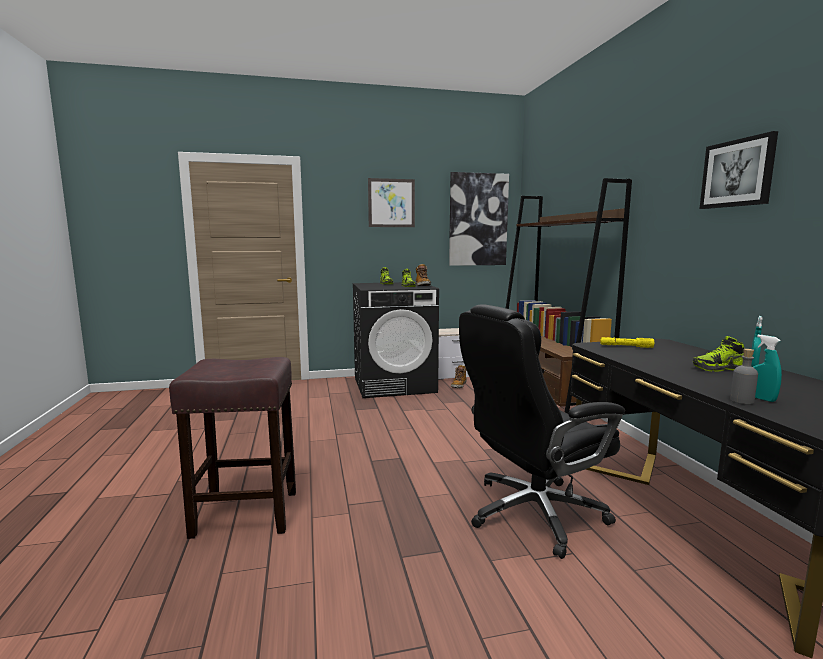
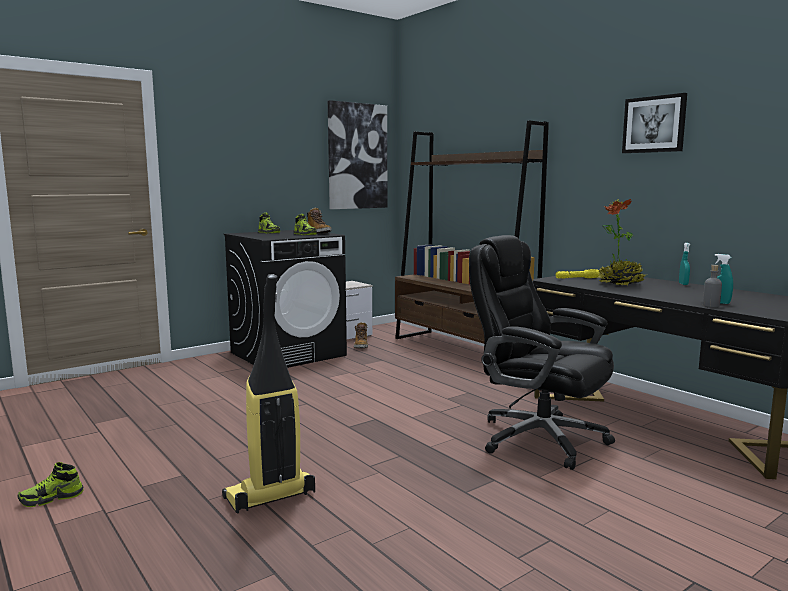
camera: 25 degrees left, 0 degrees up
brown stool [169,357,296,539] -> vacuum cleaner [222,274,315,514]
picture [368,178,415,227] -> none
black office chair [459,304,625,559] -> black office chair turned 90 degrees clockwise [469,235,615,470]
shoe [693,336,745,372] -> shoe moved to [17,462,84,507]
none -> potted plant [597,199,646,286]

